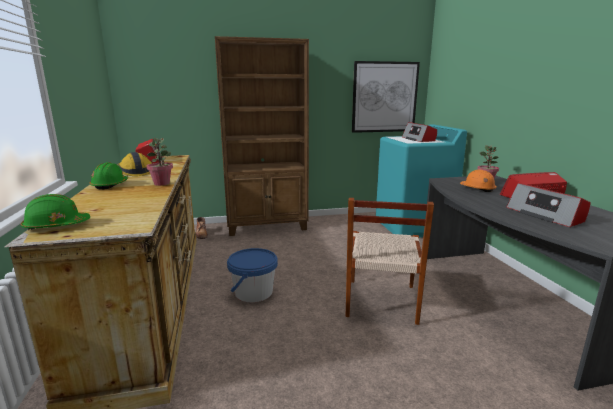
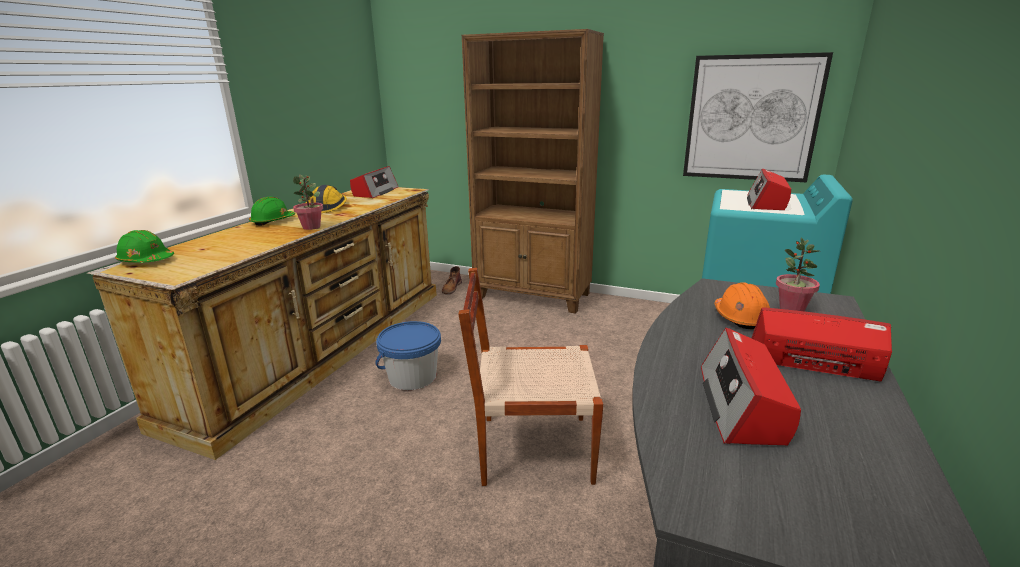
camera: 35 degrees right, 5 degrees up
chair [346,198,434,325] -> chair turned 45 degrees clockwise [459,268,603,486]

